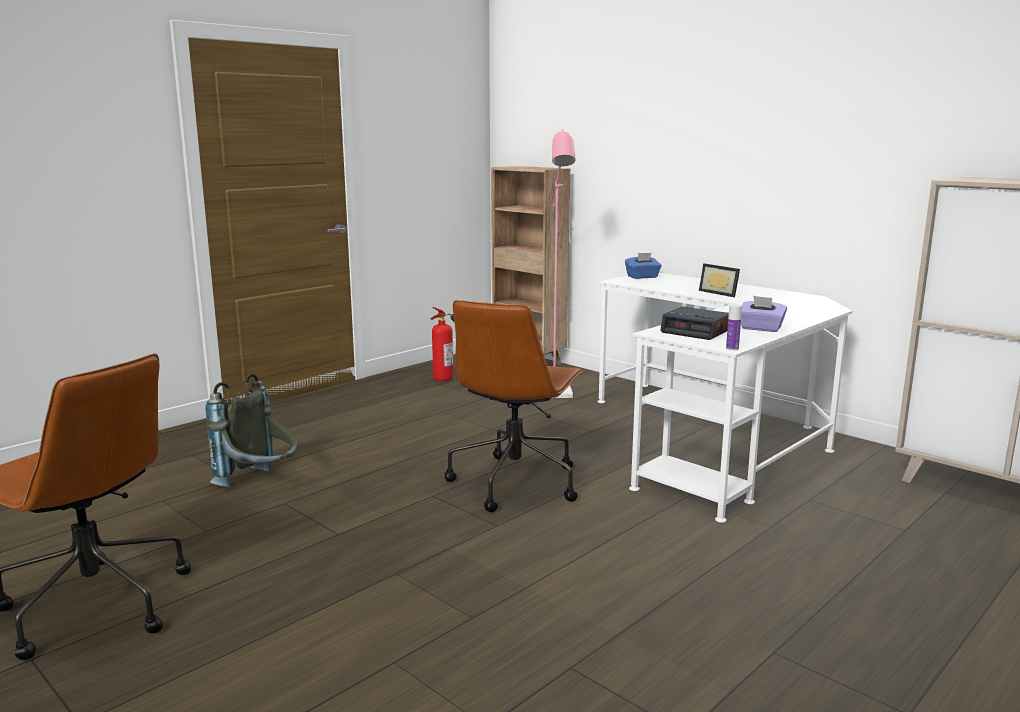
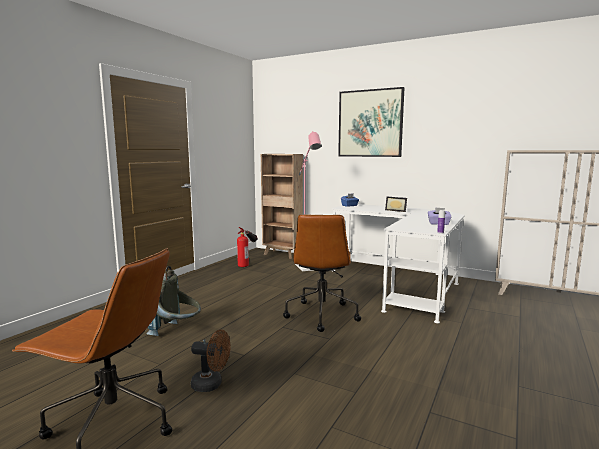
camera: 15 degrees left, 5 degrees down
alarm clock [660,307,729,340] -> none
none -> brown fan [191,330,231,392]
none -> picture [338,87,405,157]

